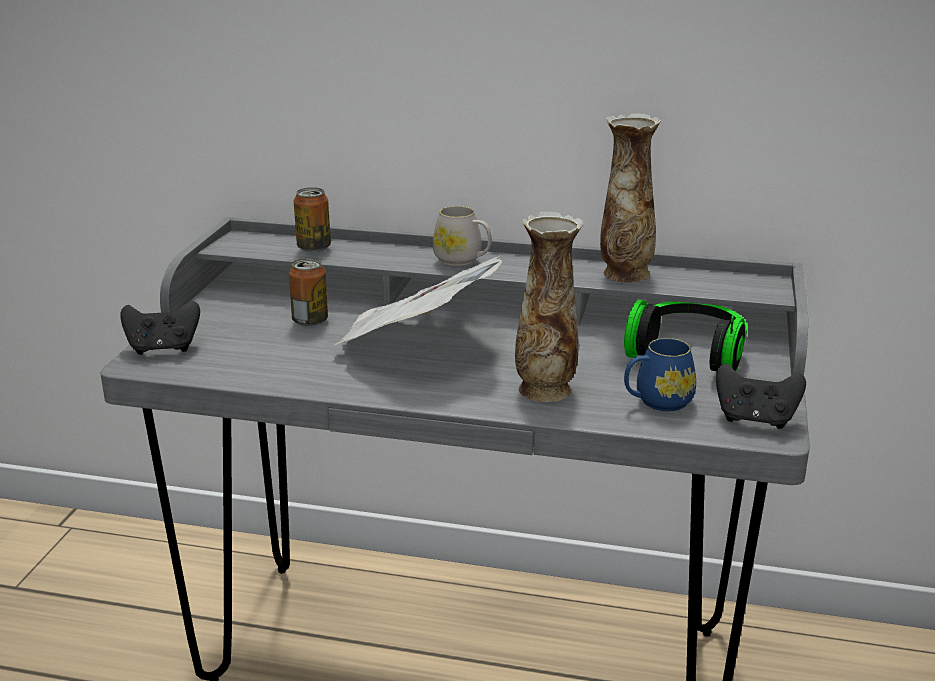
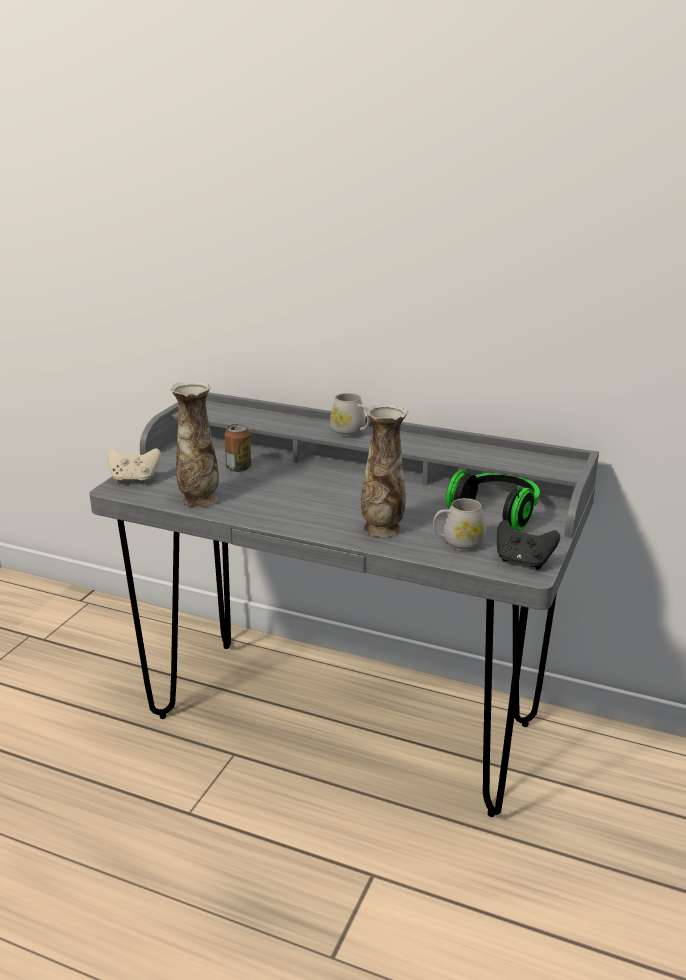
camera: 10 degrees right, 0 degrees up
black game controller [120,301,200,355] -> beige game controller [107,448,161,483]
can [294,187,331,252] -> none
newspaper [333,256,502,346] -> none
vase [600,113,661,283] -> vase moved to [170,382,219,507]
blue mug [624,338,696,411] -> white mug [433,498,486,551]

